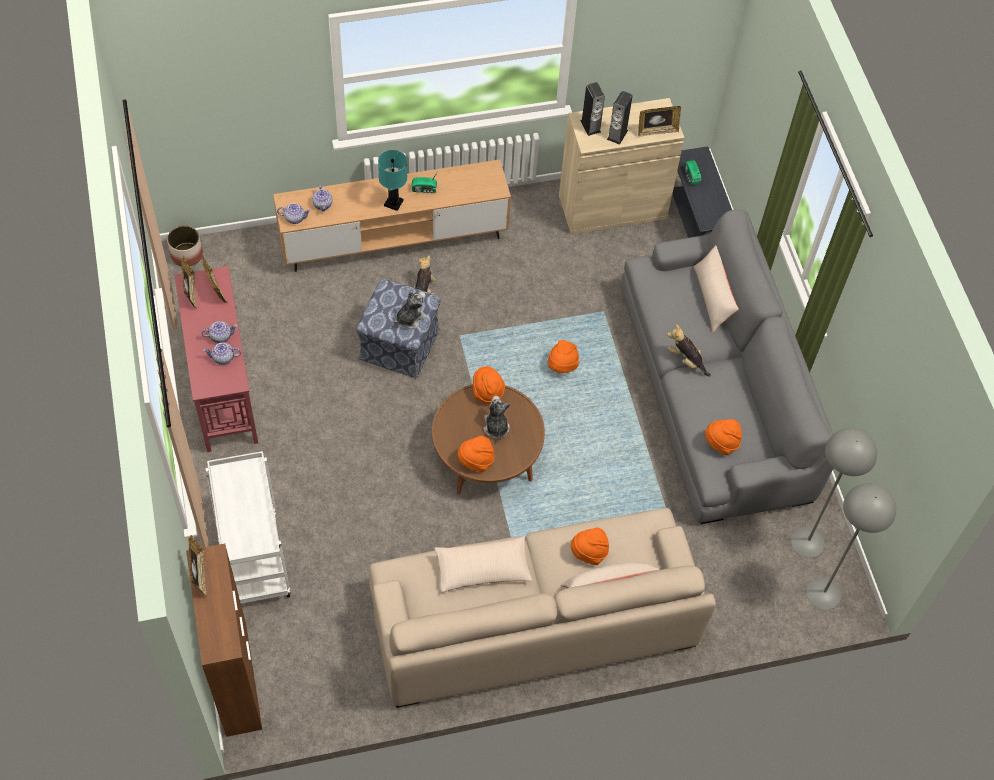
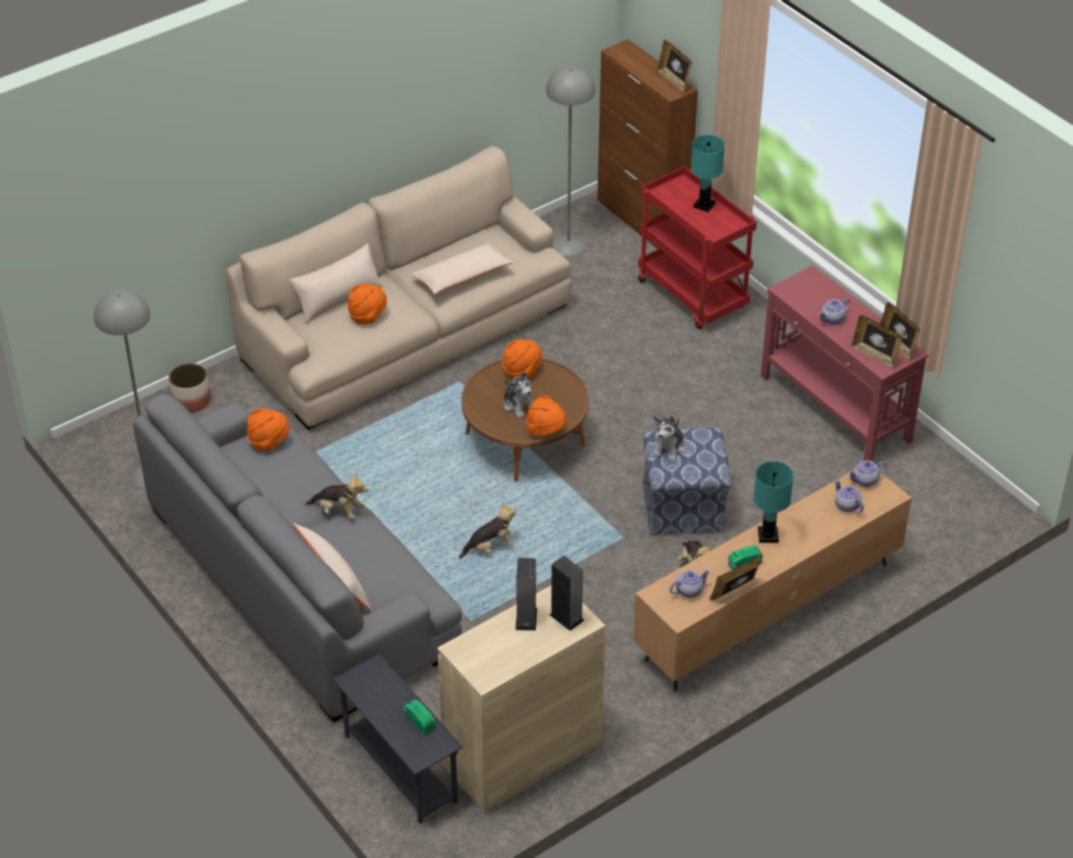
camera: 160 degrees right, 15 degrees down
planter [167,225,203,266] -> planter moved to [169,363,210,412]
teapot [203,342,241,365] -> teapot moved to [670,570,711,598]
white cart [205,451,291,604] -> red cart [638,166,757,329]
orange hat [548,340,579,373] -> plush toy [459,502,516,559]
picture frame [638,106,681,137] -> picture frame moved to [710,554,761,601]
grey floor lamp [806,483,896,610] -> grey floor lamp moved to [546,66,595,256]
none -> turquoise table lamp [691,135,725,212]

